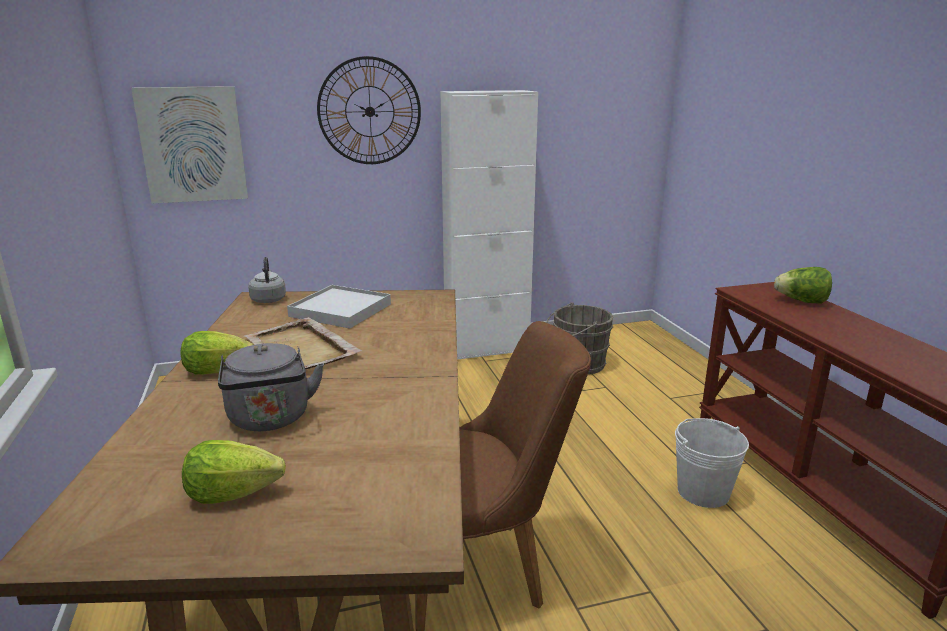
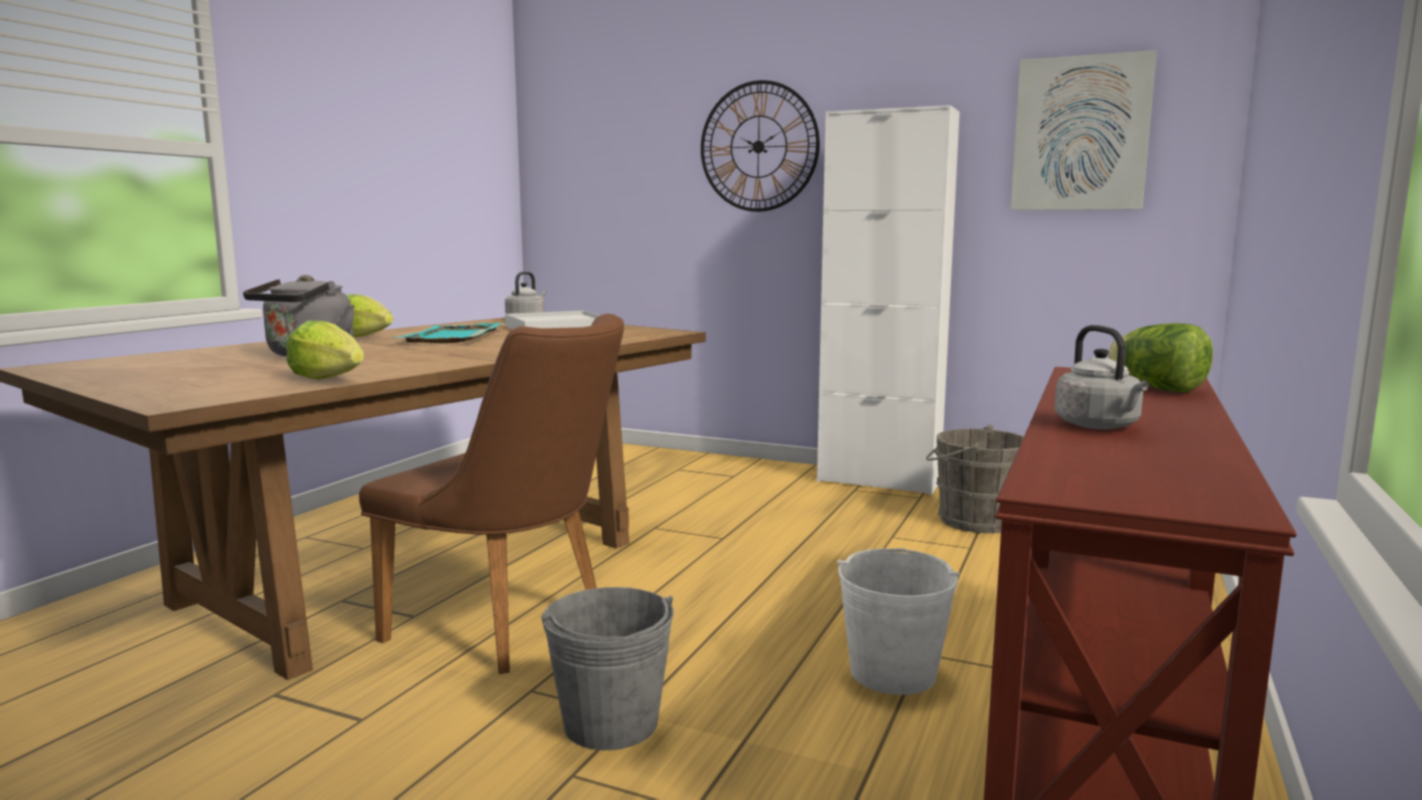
camera: 40 degrees right, 10 degrees down
picture [131,86,248,203] -> picture moved to [1011,50,1157,210]
lettuce [182,440,286,504] -> lettuce moved to [286,321,364,380]
beige tray [244,317,362,369] -> turquoise tray [392,322,504,343]
none -> grey bucket [541,587,674,750]
none -> grey kettle [1054,325,1148,429]

